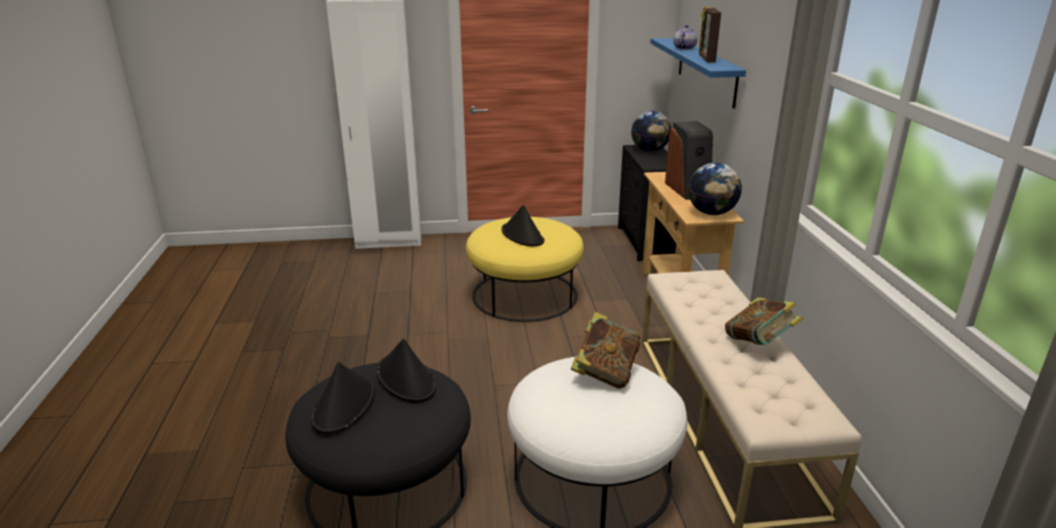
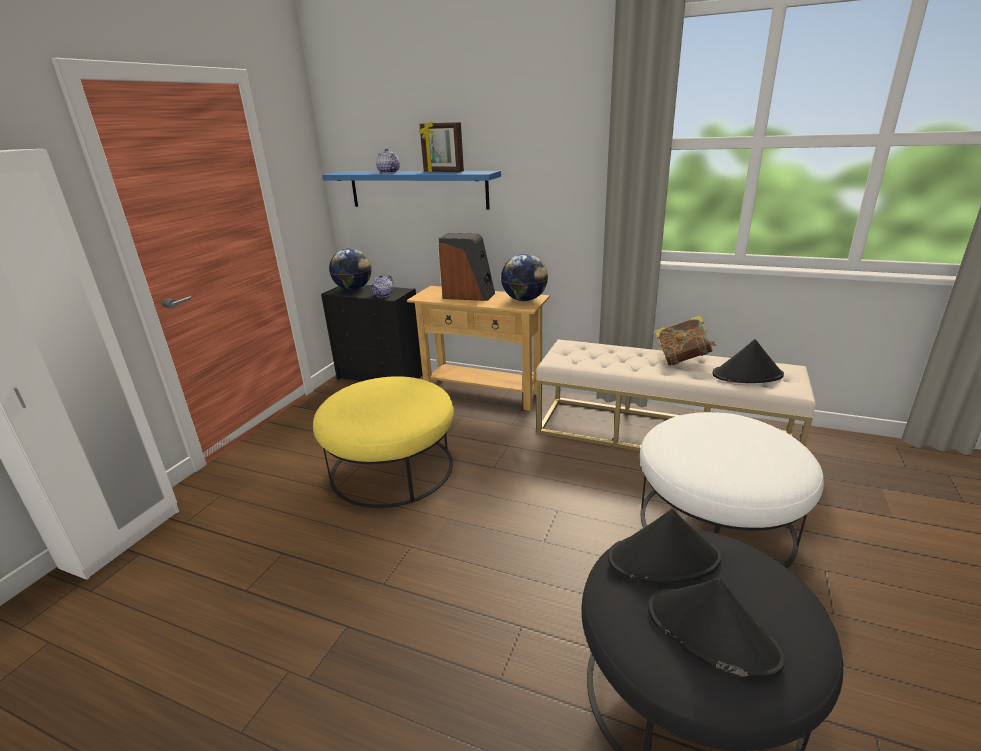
camera: 60 degrees left, 0 degrees up
black hat [501,205,544,246] -> black hat moved to [712,339,784,383]
book [571,312,640,389] -> none
none -> teapot [370,275,393,298]

